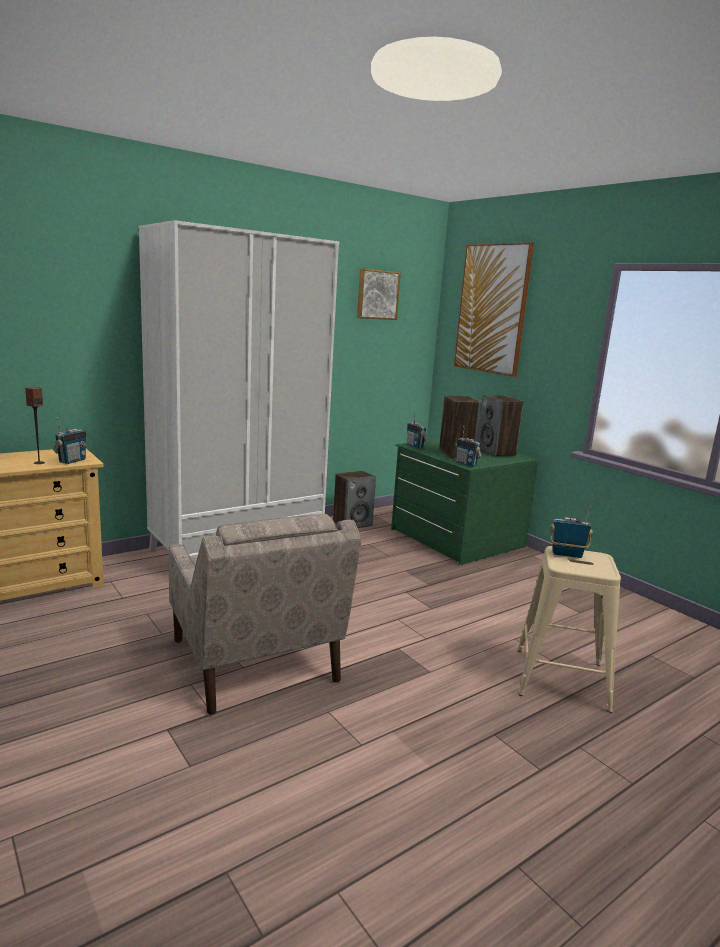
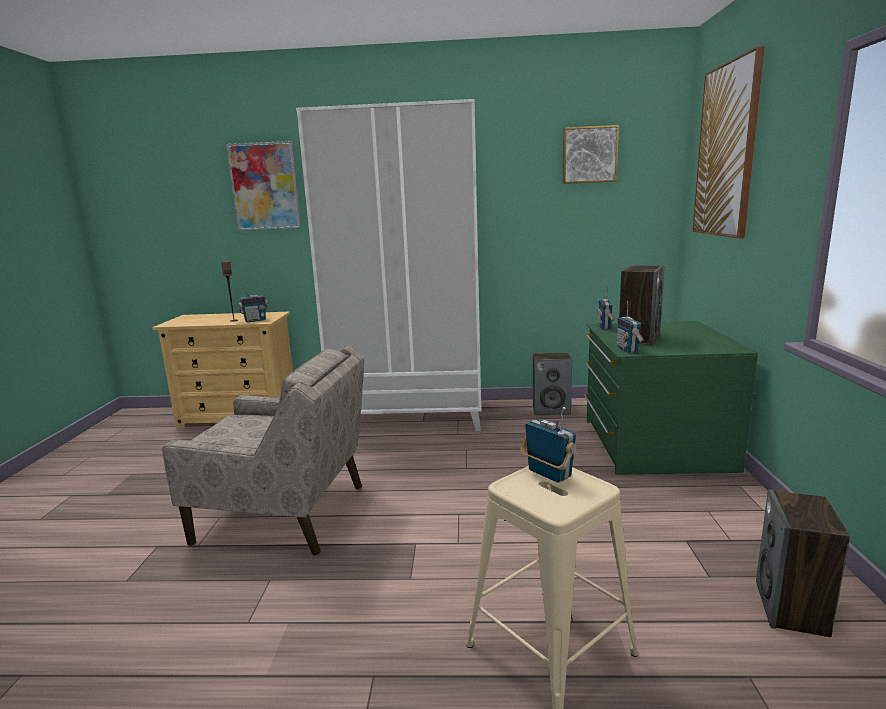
camera: 40 degrees right, 0 degrees up
beige armchair [168,514,361,715] -> beige armchair turned 90 degrees counterclockwise [162,346,364,556]
speaker [477,395,523,457] -> speaker moved to [756,489,850,637]
none -> picture [226,141,301,230]

